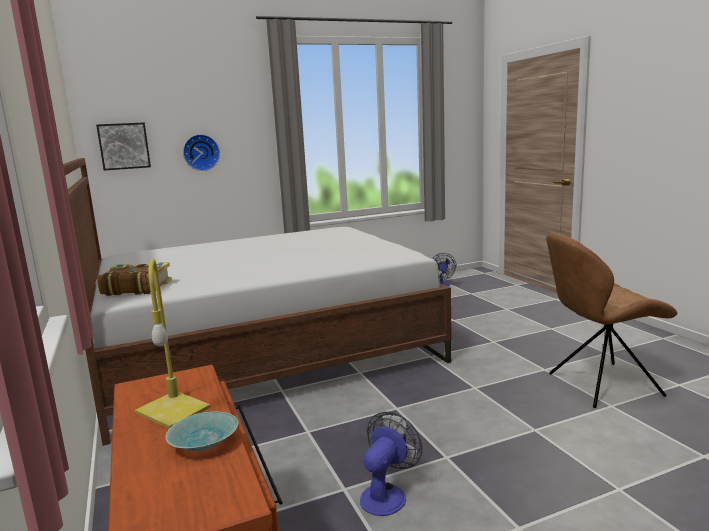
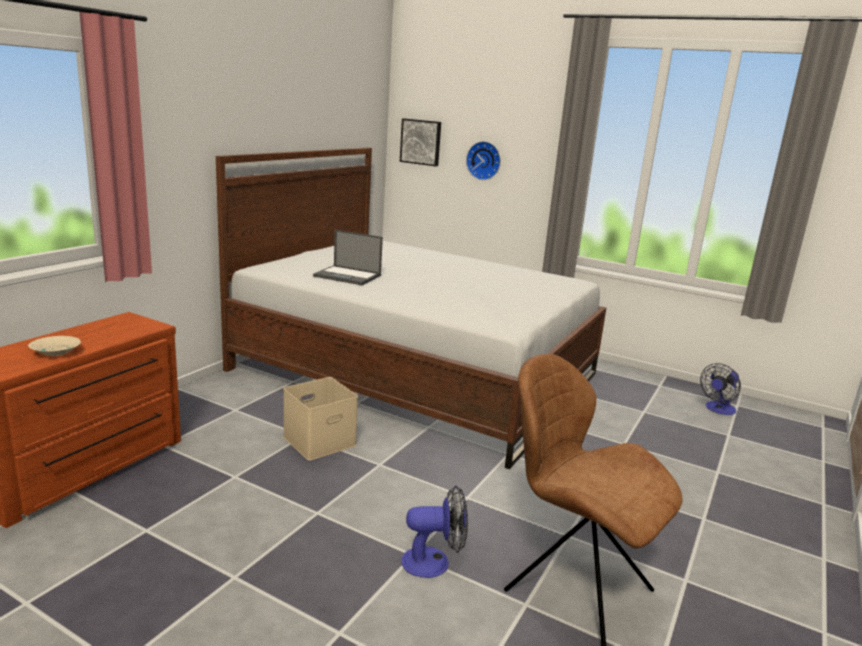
camera: 50 degrees right, 5 degrees up
book [97,262,172,296] -> none
yellow table lamp [135,259,211,429] -> none
turquoise bowl [166,411,238,451] -> beige bowl [28,336,81,356]
fan [360,412,422,516] -> fan moved to [401,486,468,578]
none -> beige storage box [283,377,358,461]
none -> laptop [313,230,383,285]

